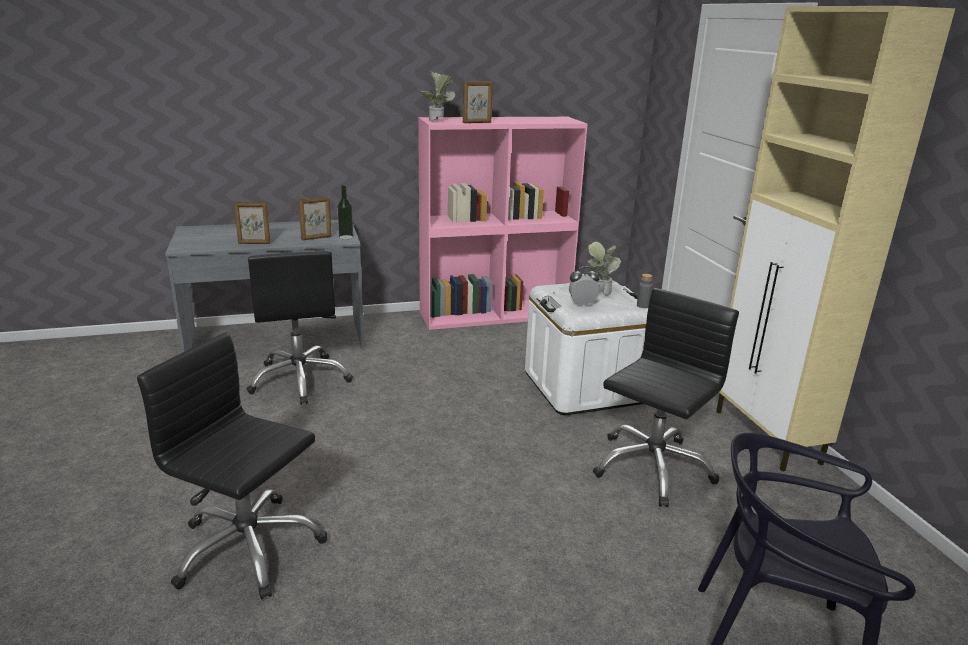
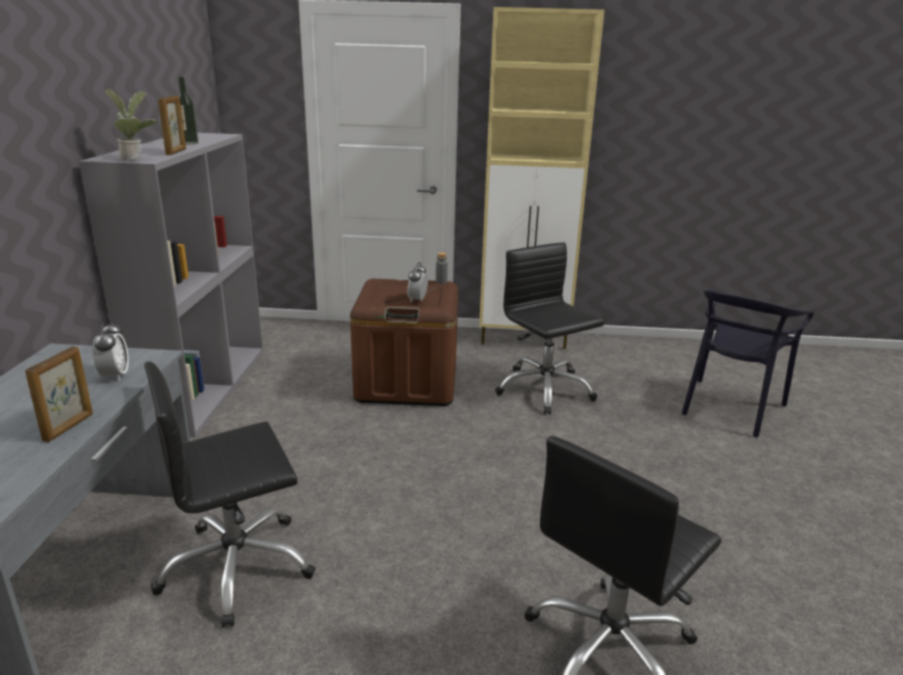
camera: 70 degrees left, 0 degrees up
black office chair [246,251,353,405] -> black office chair turned 150 degrees clockwise [144,361,316,627]
picture frame [298,197,332,240] -> alarm clock [93,320,129,381]
bottle [337,185,353,240] -> bottle moved to [178,76,199,145]
pink bookcase [418,117,588,330] -> grey bookcase [79,133,263,438]
white storage box [525,280,648,415] -> brown storage box [350,279,458,406]
potted plant [587,242,621,295] -> none

